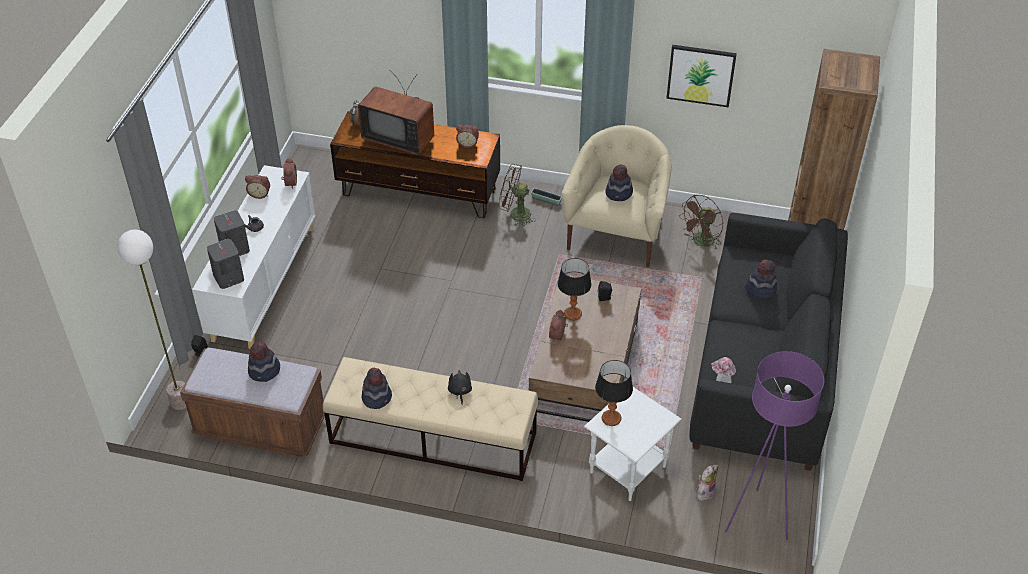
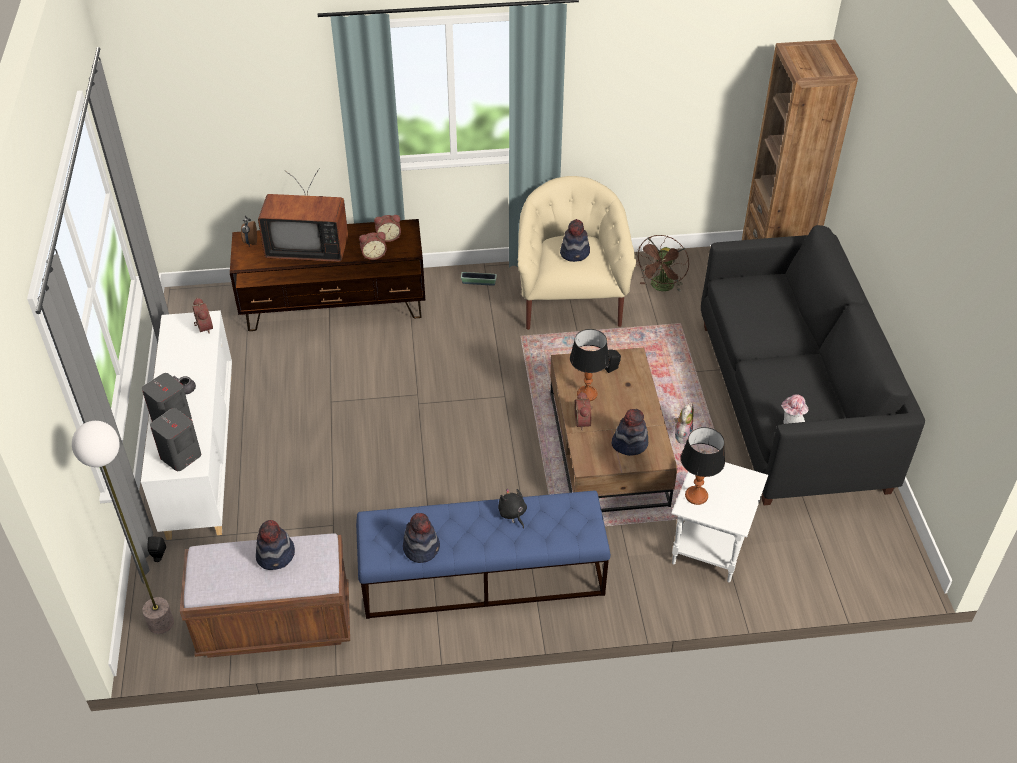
camera: 20 degrees left, 0 degrees up
alarm clock [245,175,270,199] -> alarm clock moved to [359,232,387,260]
beige bench [323,357,538,481] -> blue bench [356,491,611,619]
brown fan [499,164,536,226] -> none
picture [666,45,737,108] -> none
plush toy [696,465,718,501] -> plush toy moved to [675,403,694,444]
purple floor lamp [725,351,824,540] -> none
hat [745,259,777,299] -> hat moved to [612,409,648,456]

